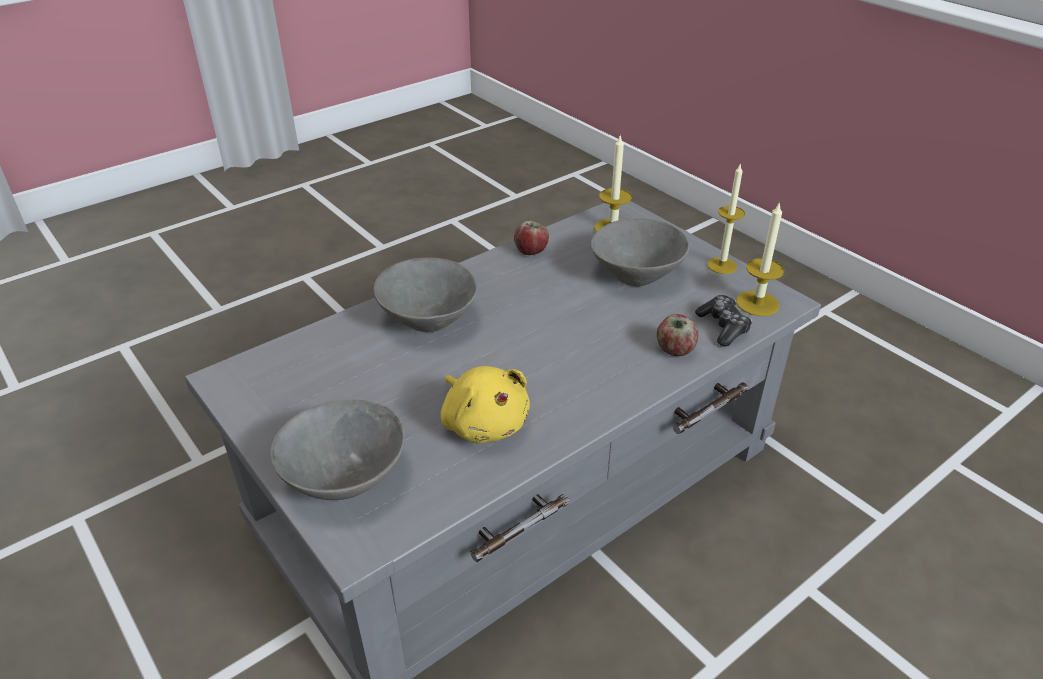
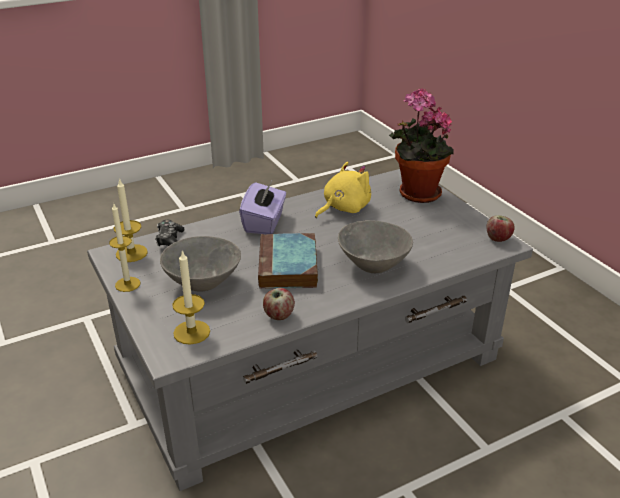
camera: 170 degrees left, 5 degrees down
grey bowl [270,399,405,500] -> potted plant [389,88,454,203]
yellow plush toy [441,366,530,444] -> yellow plush toy turned 75 degrees clockwise [315,162,371,218]
apple [657,314,699,356] -> apple moved to [487,215,515,242]
none -> purple tissue box [239,181,286,234]
none -> book [258,233,318,289]

